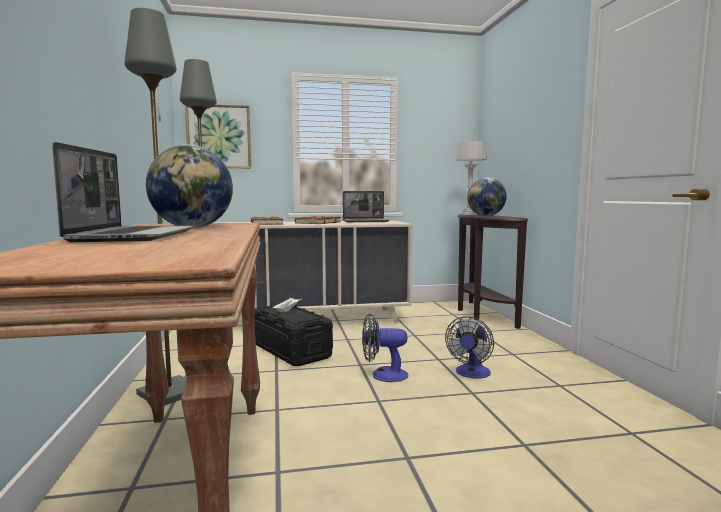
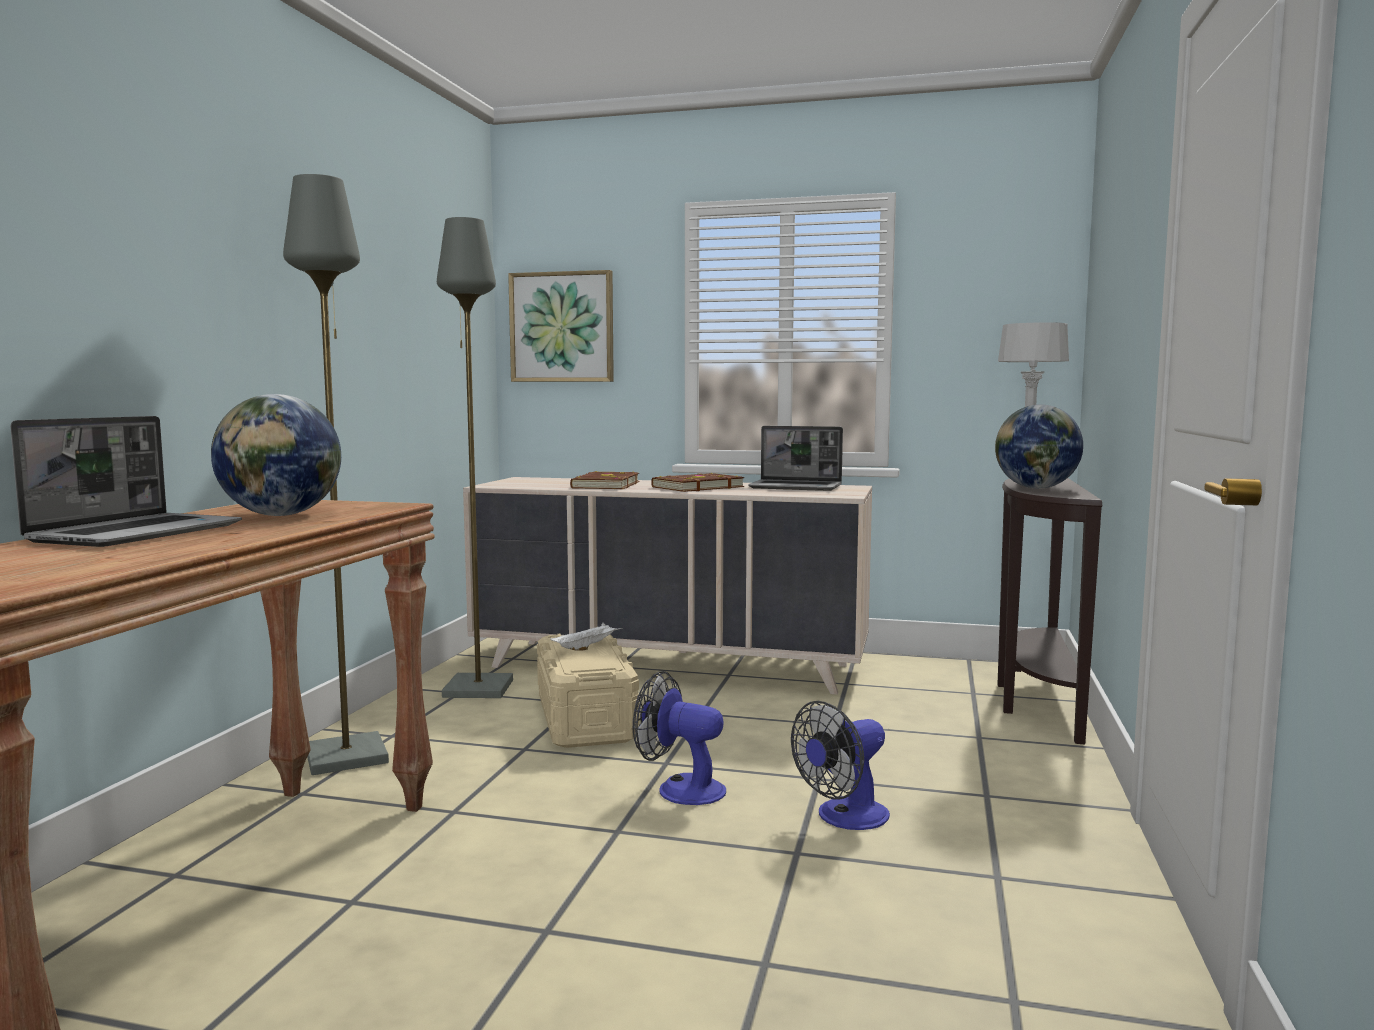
camera: 25 degrees right, 0 degrees up
black storage box [254,304,333,366] -> beige storage box [537,634,639,748]

